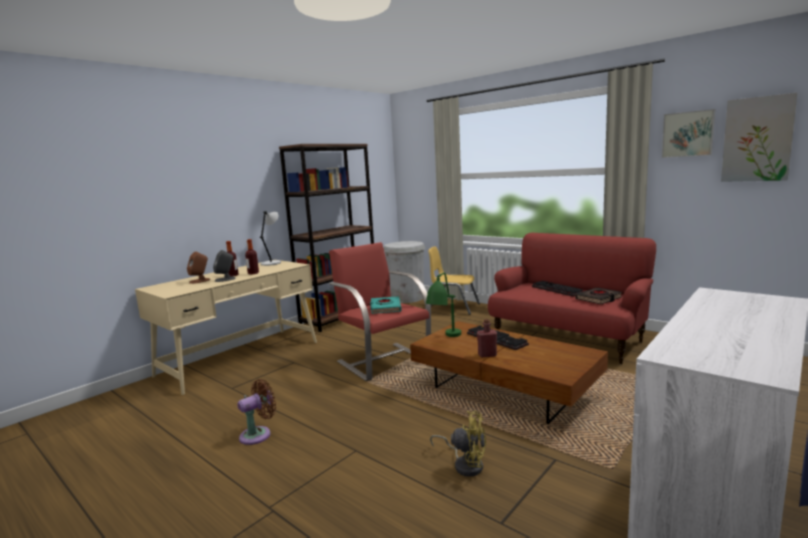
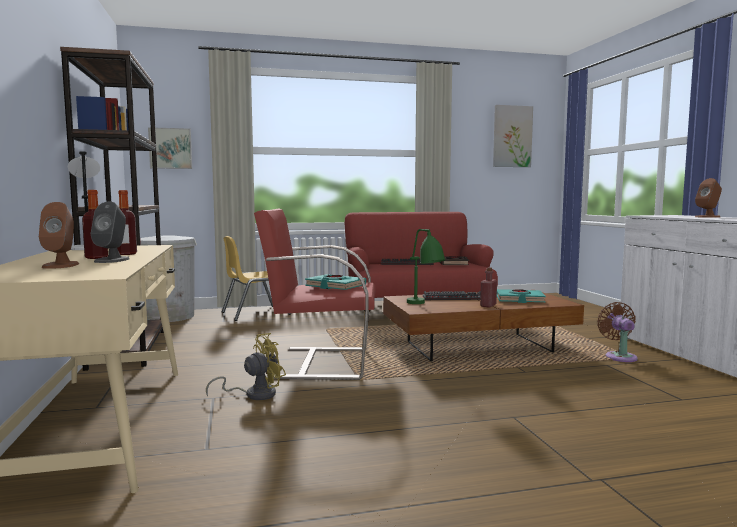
camera: 55 degrees left, 5 degrees down
brown fan [238,379,276,445] -> brown fan moved to [597,302,638,362]
yellow fan [430,411,486,477] -> yellow fan moved to [206,333,286,400]
picture [662,109,715,158] -> picture moved to [148,127,192,169]
none -> turquoise book [497,289,546,303]
none -> brown speaker [695,178,722,218]

